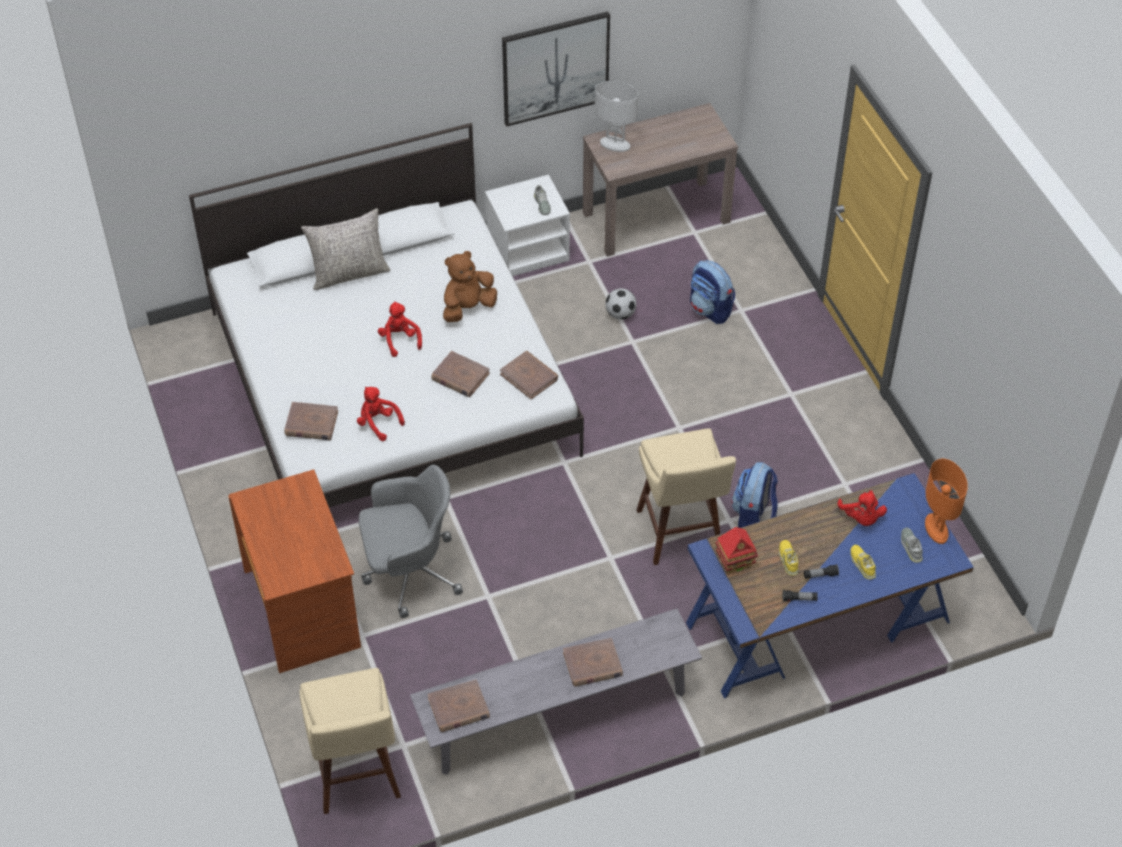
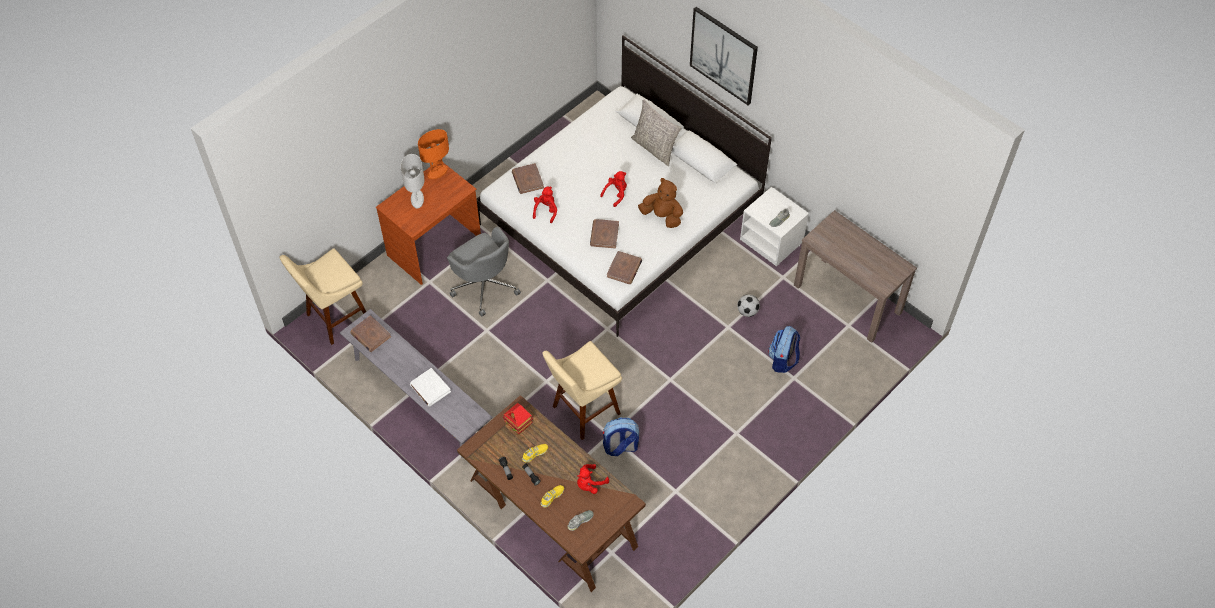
camera: 65 degrees right, 5 degrees up
picture [502,12,610,127] -> picture moved to [690,7,758,105]
brown book [563,638,623,687] -> white book [410,368,451,407]
white table lamp [595,81,638,152] -> white table lamp moved to [401,154,424,209]
blue desk [686,473,974,699] -> brown desk [457,395,646,592]
orange table lamp [925,459,968,544] -> orange table lamp moved to [418,129,449,179]

